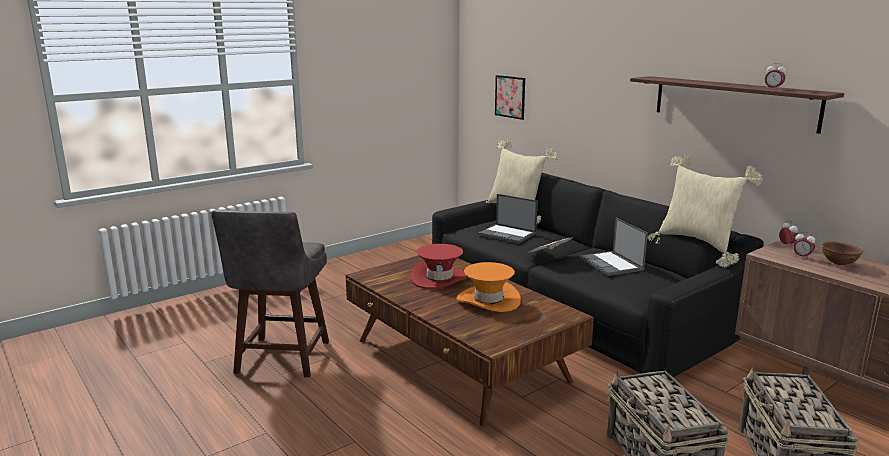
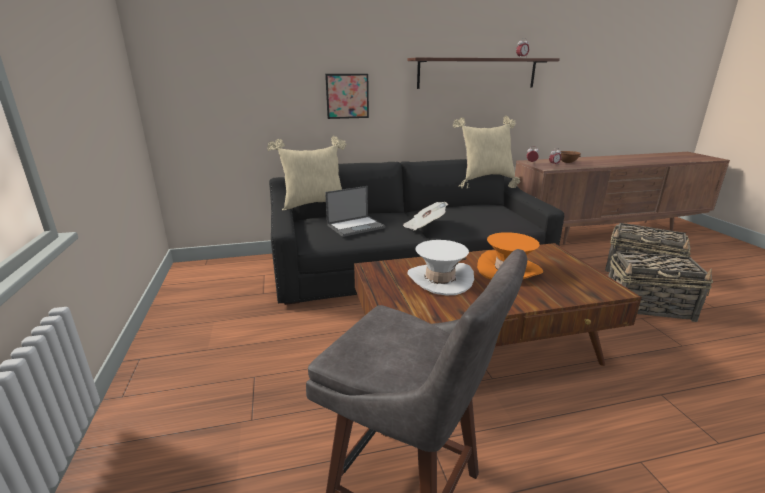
camera: 65 degrees left, 5 degrees up
red hat [410,244,469,289] -> white hat [407,240,474,295]
picture [495,75,525,120] -> picture moved to [325,74,369,119]
laptop [579,218,648,276] -> none

